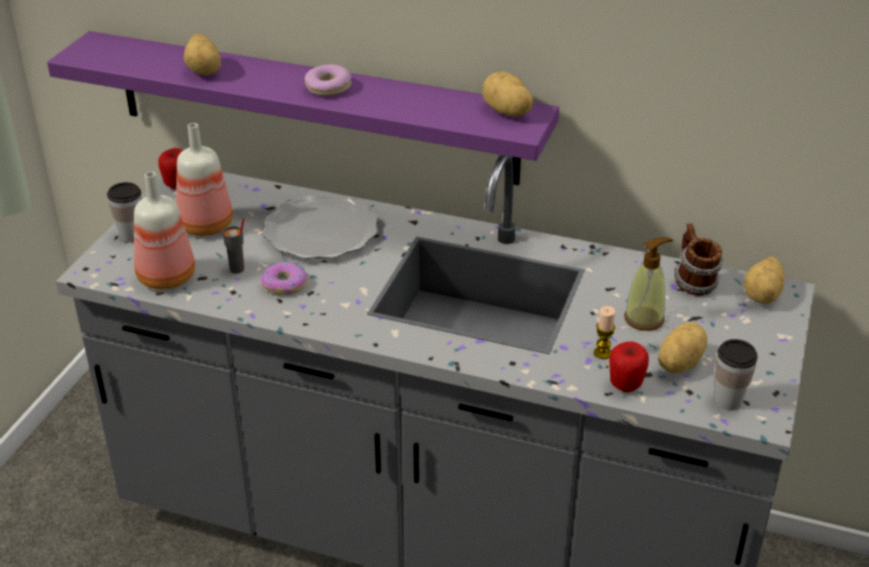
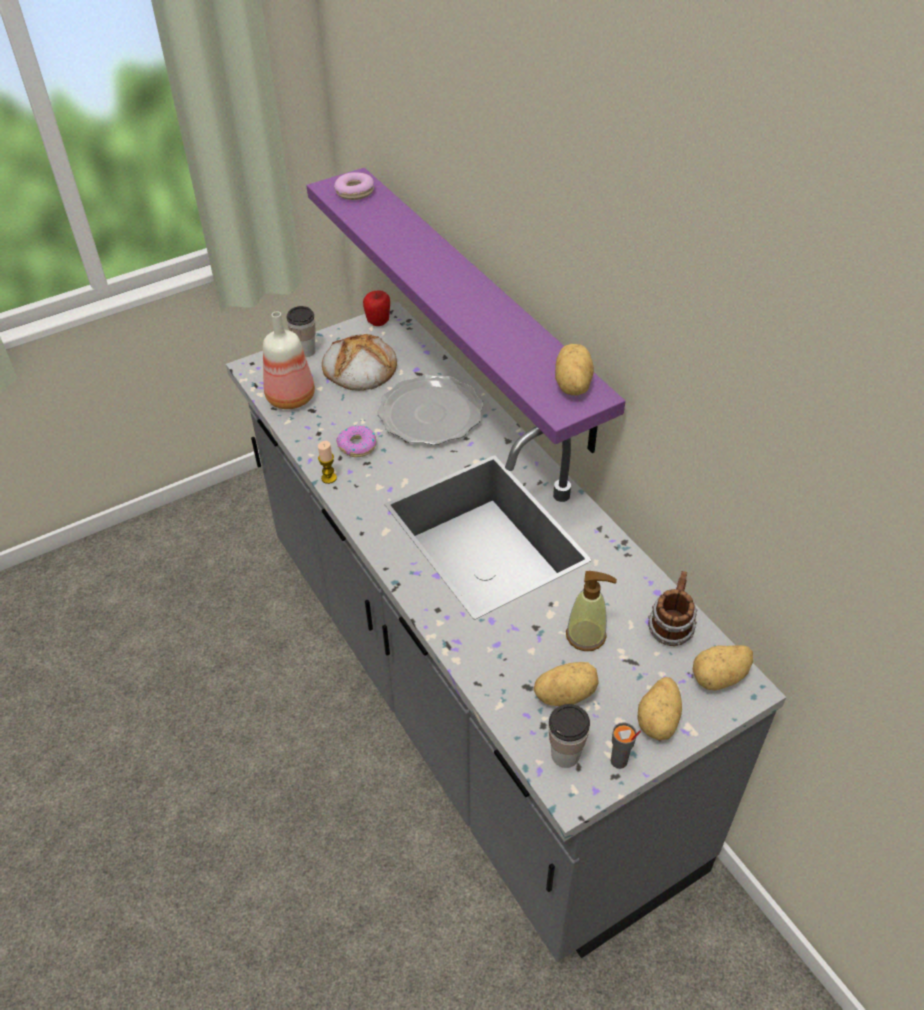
camera: 40 degrees right, 10 degrees up
bottle [176,123,233,236] -> bread [322,334,397,391]
potato [184,34,221,75] -> potato moved to [638,677,682,740]
grey cup [223,218,244,274] -> grey cup moved to [611,722,641,769]
donut [304,64,352,96] -> donut moved to [334,172,374,200]
candle [594,306,615,359] -> candle moved to [318,441,337,484]
apple [609,341,649,392] -> none

